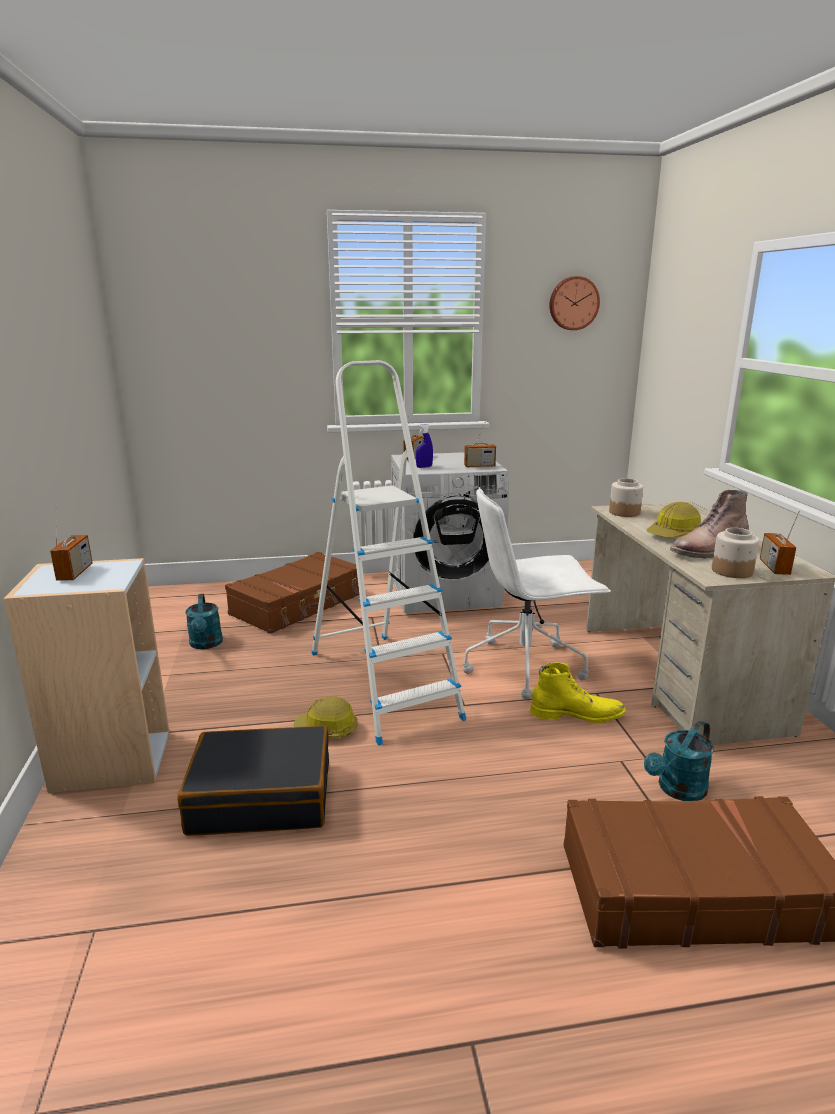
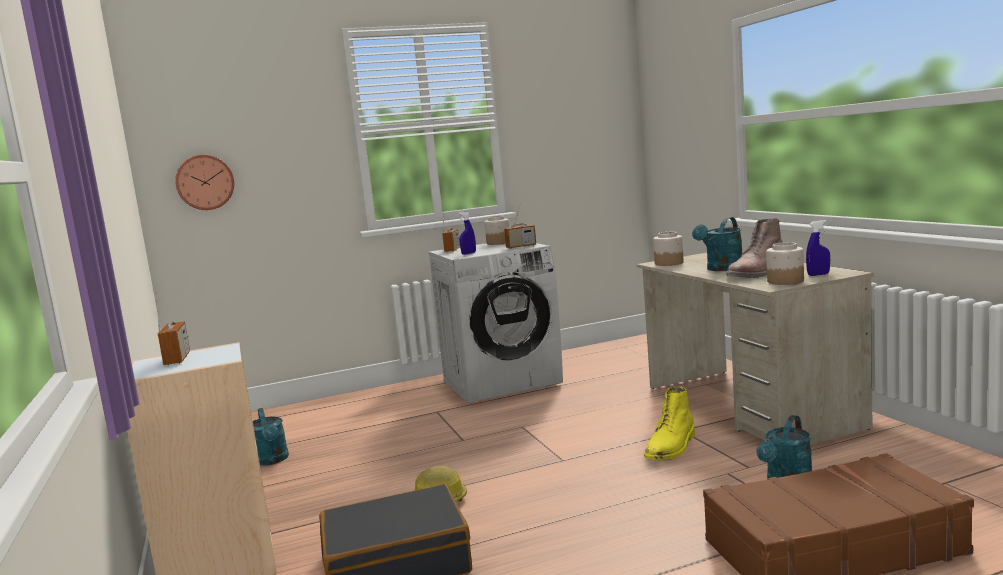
camera: 10 degrees left, 10 degrees down
brown suitcase [225,552,359,634] -> none
white step ladder [311,360,466,745] -> none
white office chair [463,487,611,699] -> none
yellow boot [530,662,626,723] -> yellow boot turned 135 degrees clockwise [644,386,695,461]
wall clock [550,276,600,330] -> wall clock moved to [175,155,234,210]
hard hat [647,502,701,538] -> turquoise watering can [692,217,742,271]
radio [760,511,800,575] -> blue spray bottle [806,220,830,276]
none -> jar [484,216,509,245]

